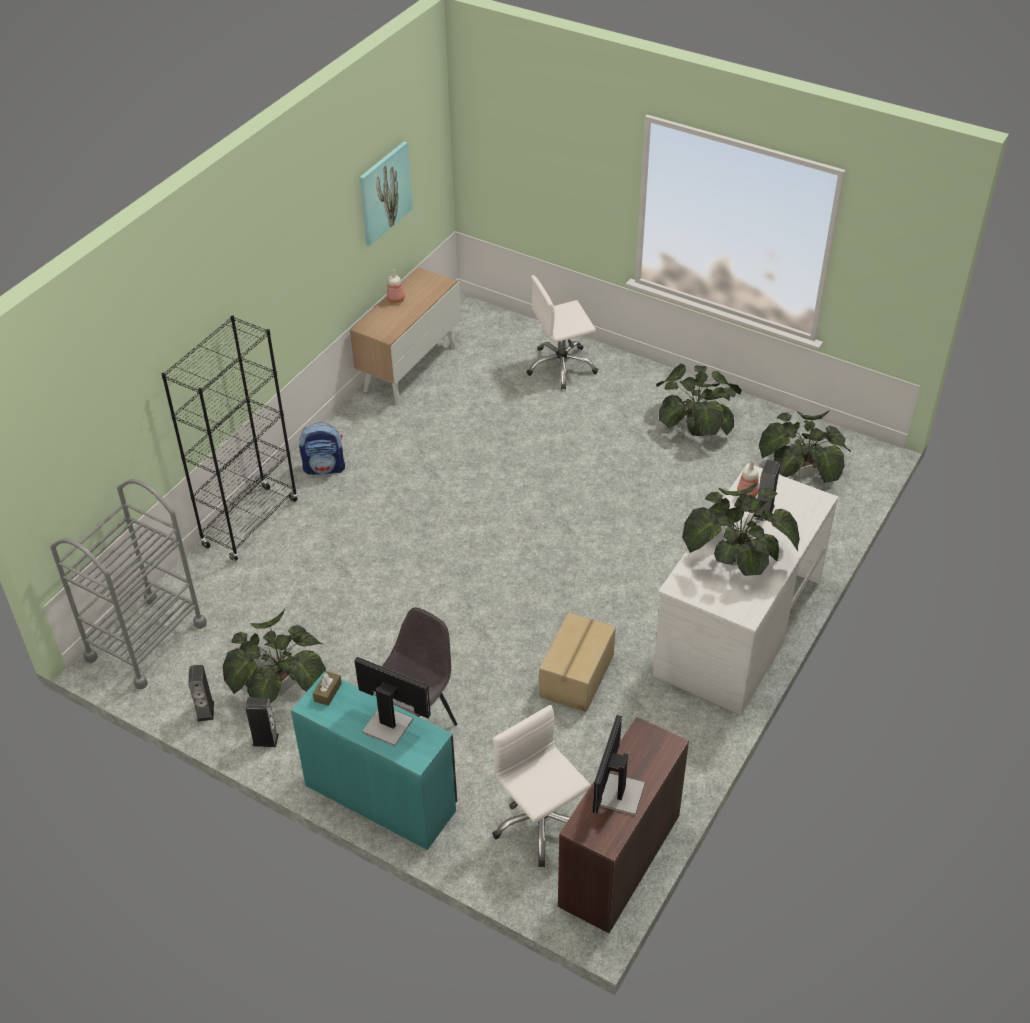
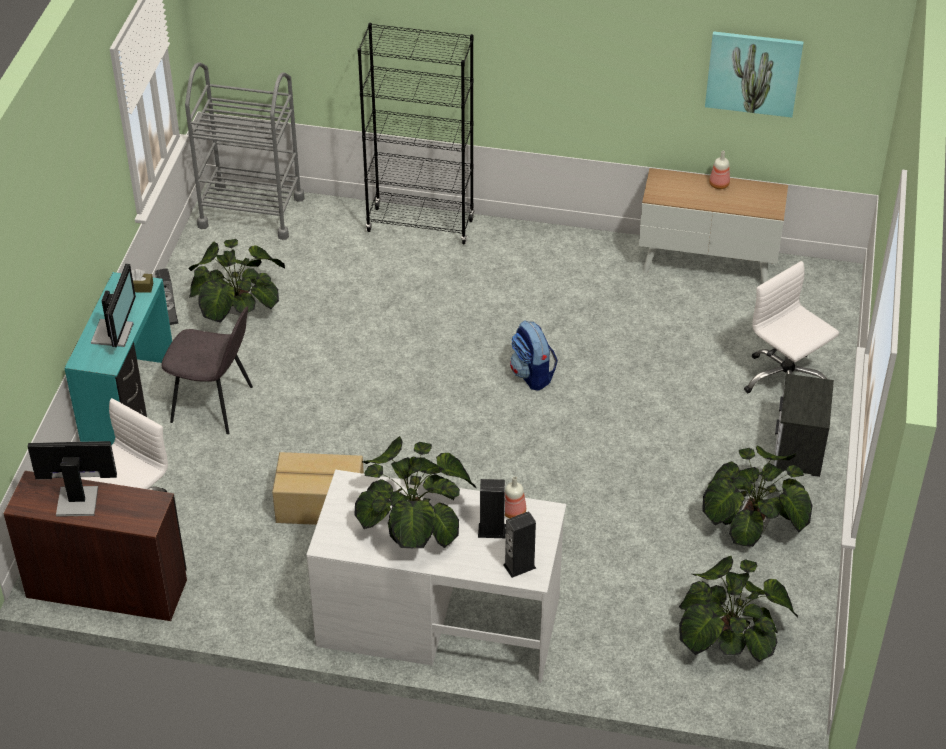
camera: 70 degrees right, 0 degrees up
speaker [188,665,214,722] -> speaker moved to [503,511,536,578]
backpack [299,423,345,475] -> backpack moved to [510,320,558,391]
none -> nightstand [773,374,834,477]

